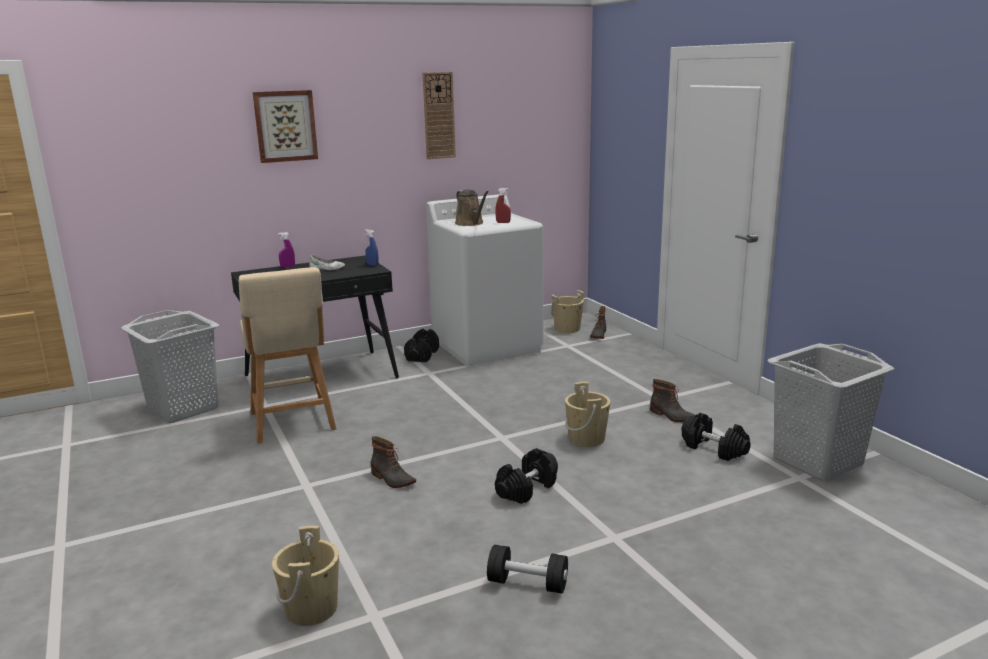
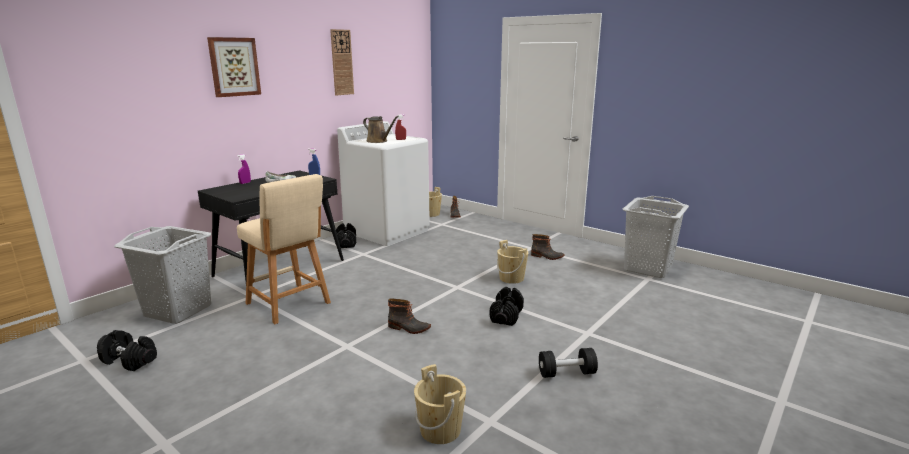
camera: 25 degrees left, 0 degrees up
black dumbbell [681,413,751,461] -> black dumbbell moved to [97,330,157,371]

